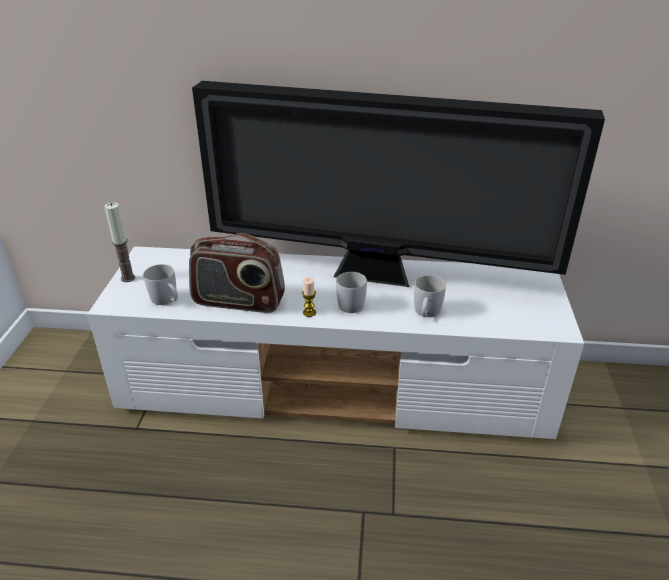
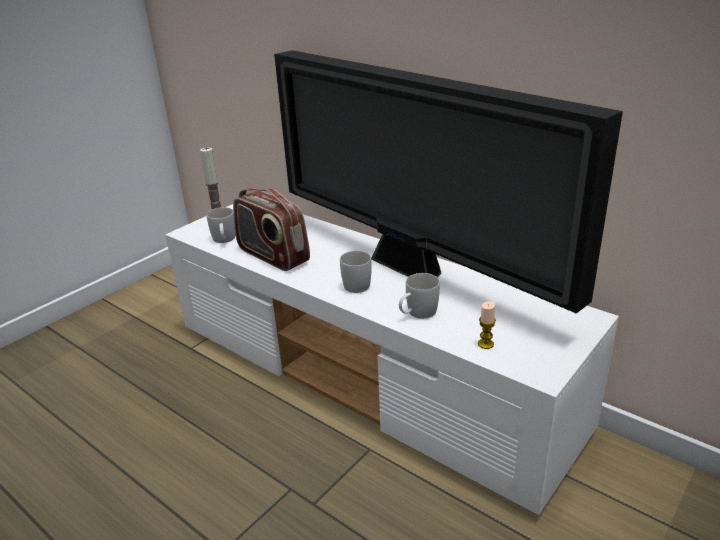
camera: 35 degrees right, 5 degrees down
candle [302,277,316,317] -> candle moved to [478,301,496,349]

